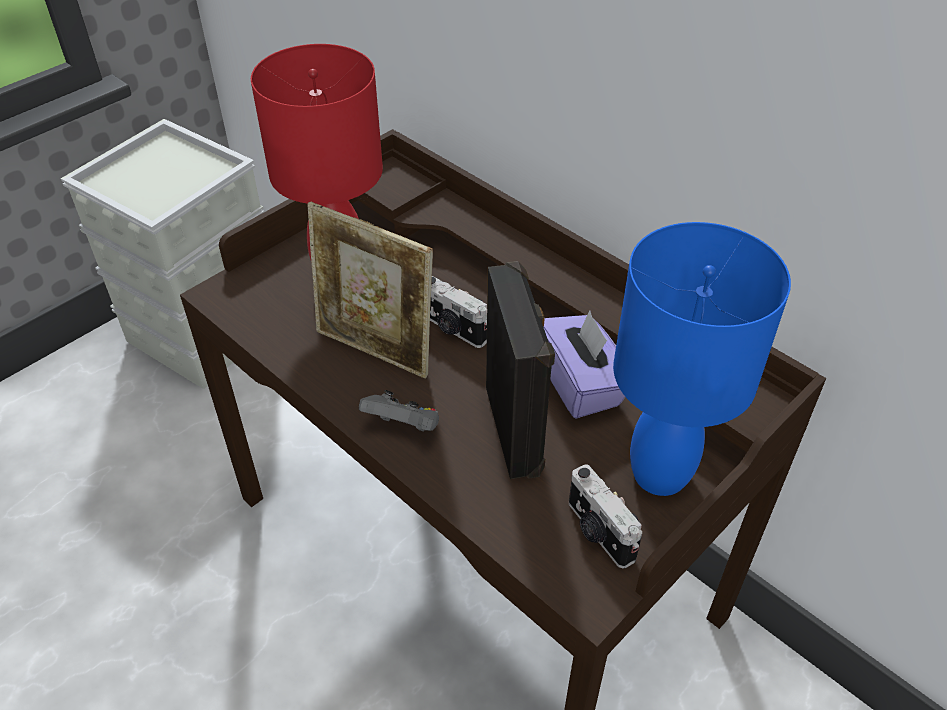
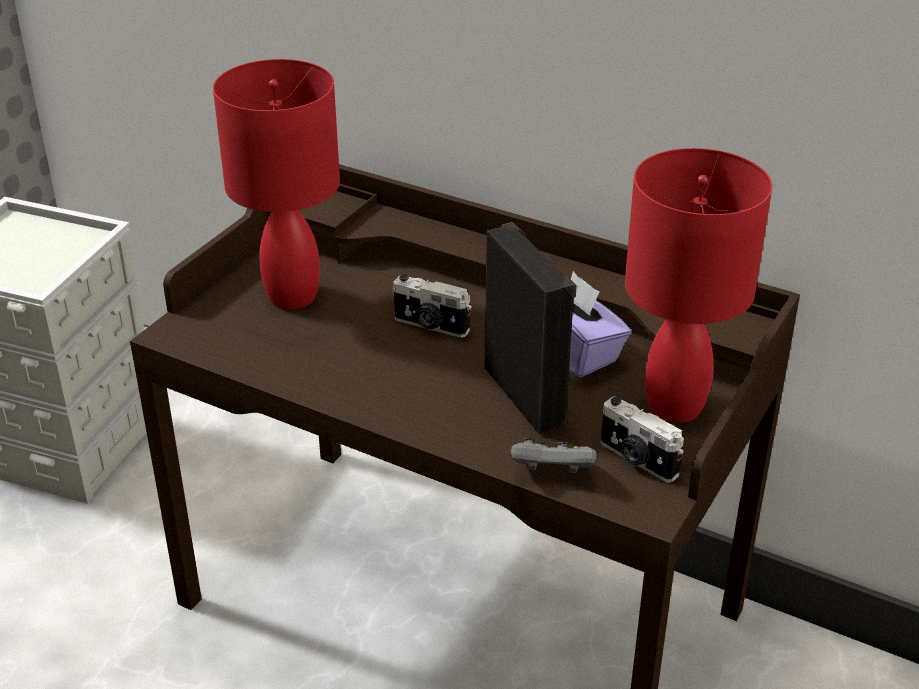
camera: 15 degrees left, 10 degrees down
picture frame [307,202,433,379] -> none
grey game controller [359,390,439,432] -> grey game controller moved to [511,438,597,473]
blue table lamp [613,222,791,496] -> red table lamp [625,148,772,423]

